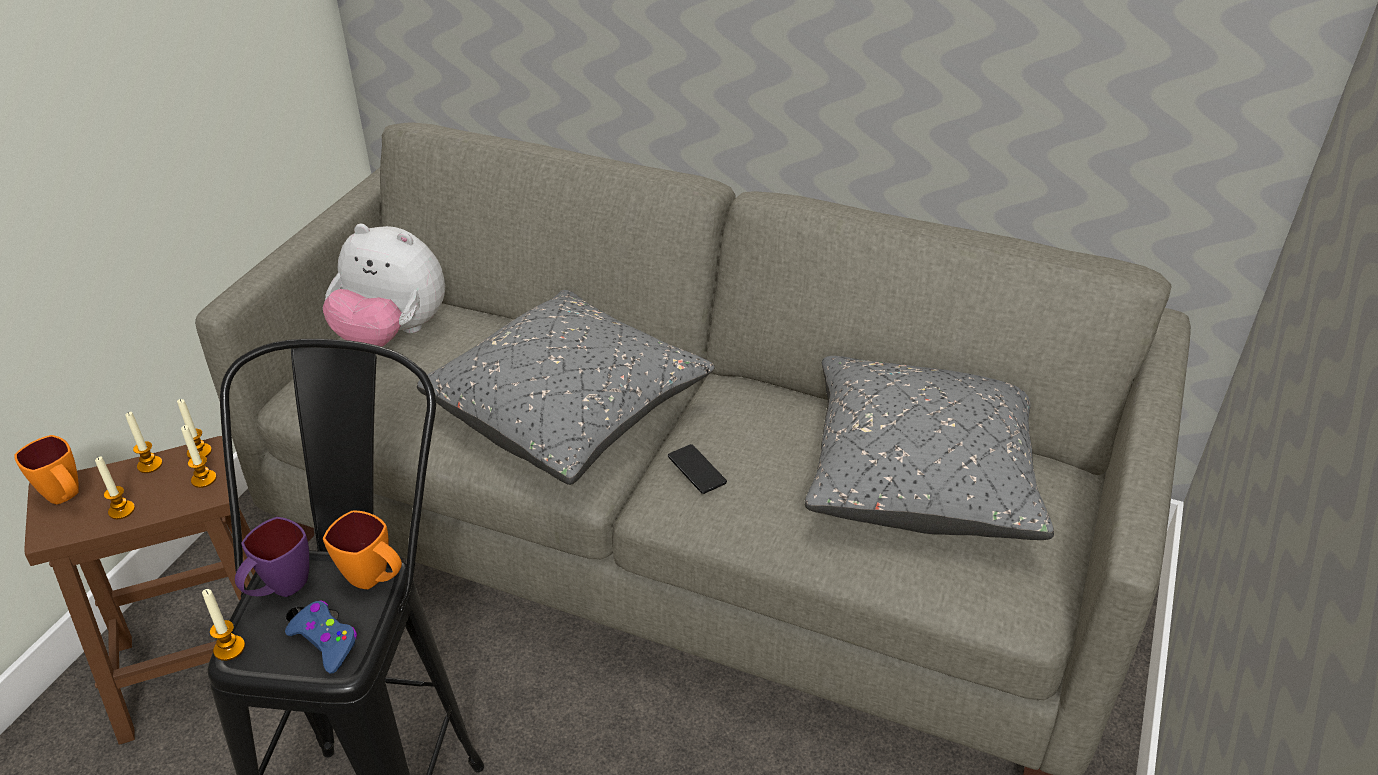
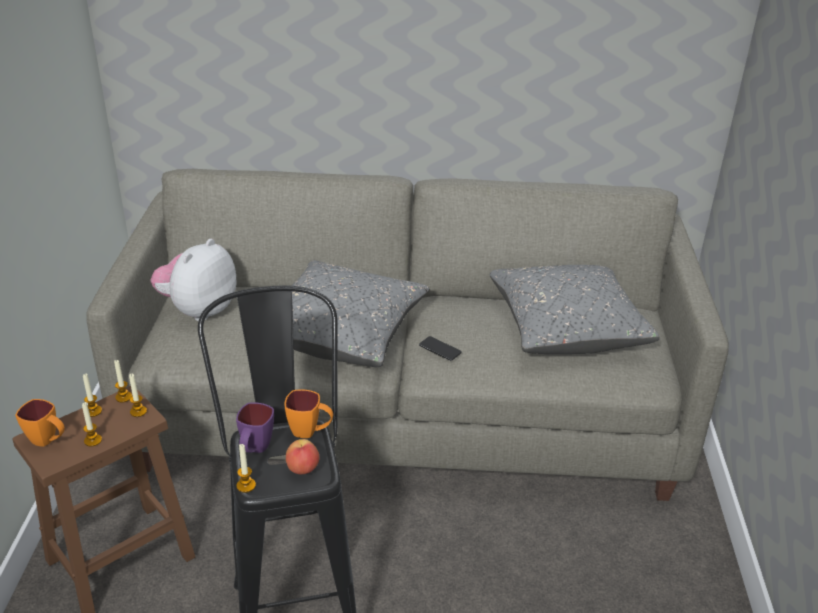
camera: 20 degrees left, 5 degrees down
blue game controller [285,601,357,674] -> apple [286,439,320,474]
plush toy [323,224,445,347] -> plush toy turned 120 degrees clockwise [150,239,237,321]

